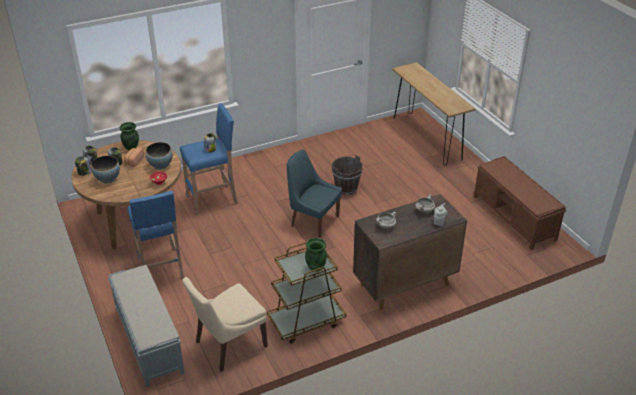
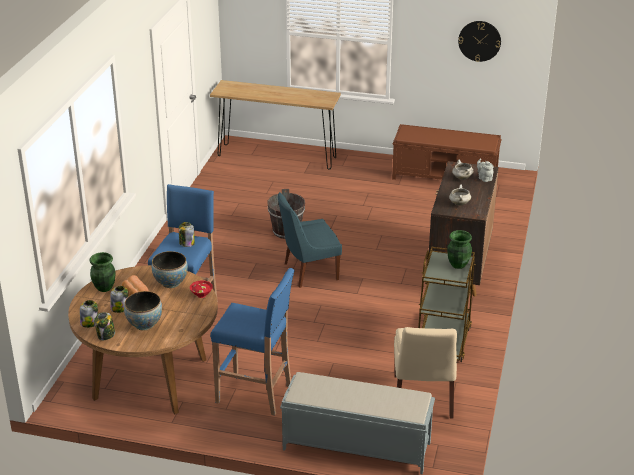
camera: 50 degrees left, 5 degrees down
none -> wall clock [458,21,501,62]

